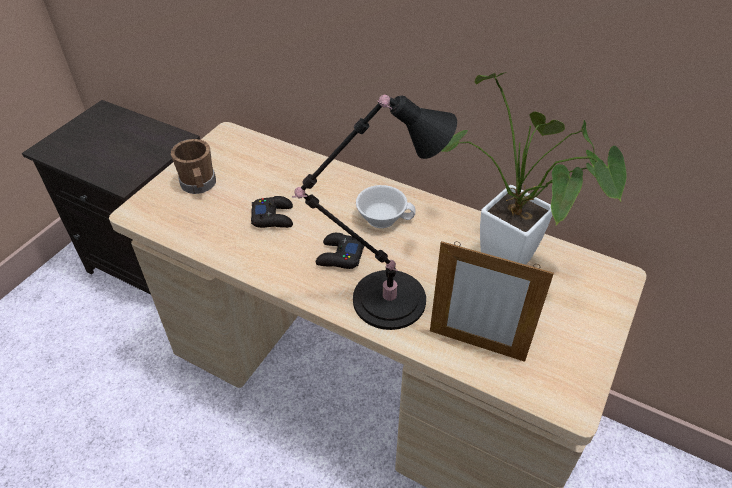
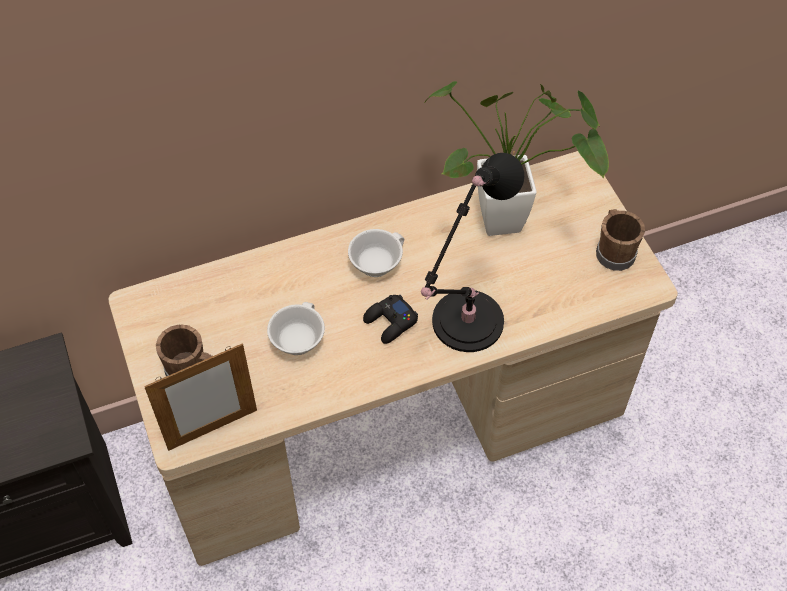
camera: 50 degrees left, 10 degrees up
black game controller [251,196,293,228] -> white cup [267,302,325,355]
picture frame [430,241,554,362] -> picture frame moved to [144,343,257,451]
none -> brown mug [596,209,645,271]

